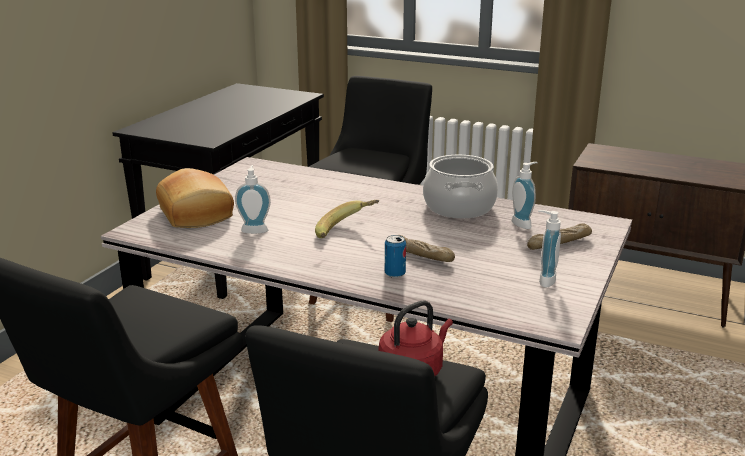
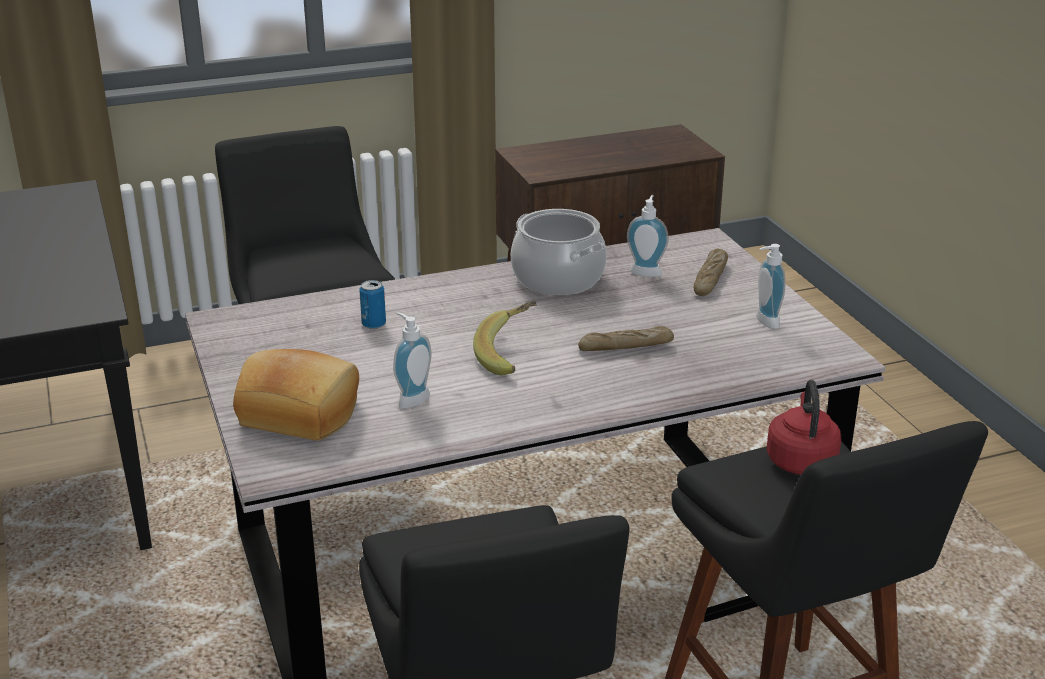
camera: 45 degrees left, 5 degrees up
can [385,235,406,278] -> can moved to [359,280,386,329]

